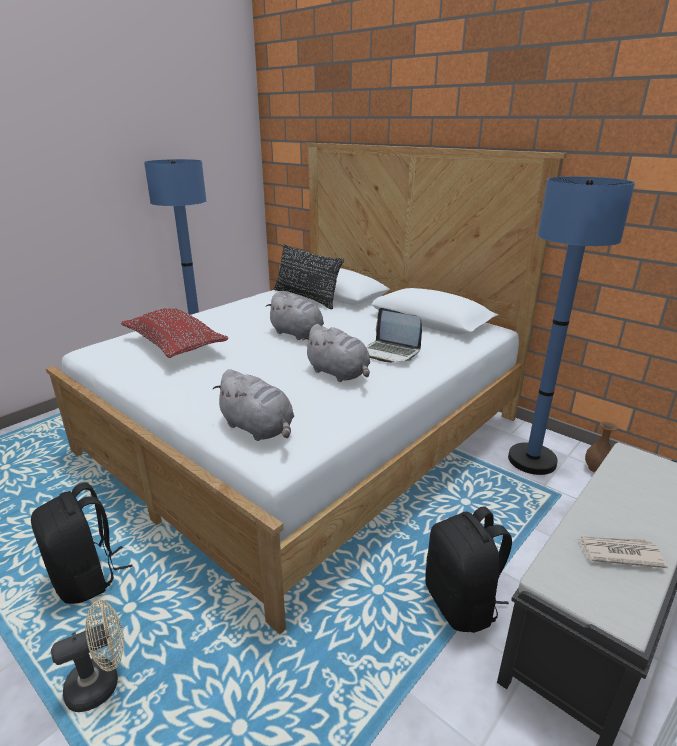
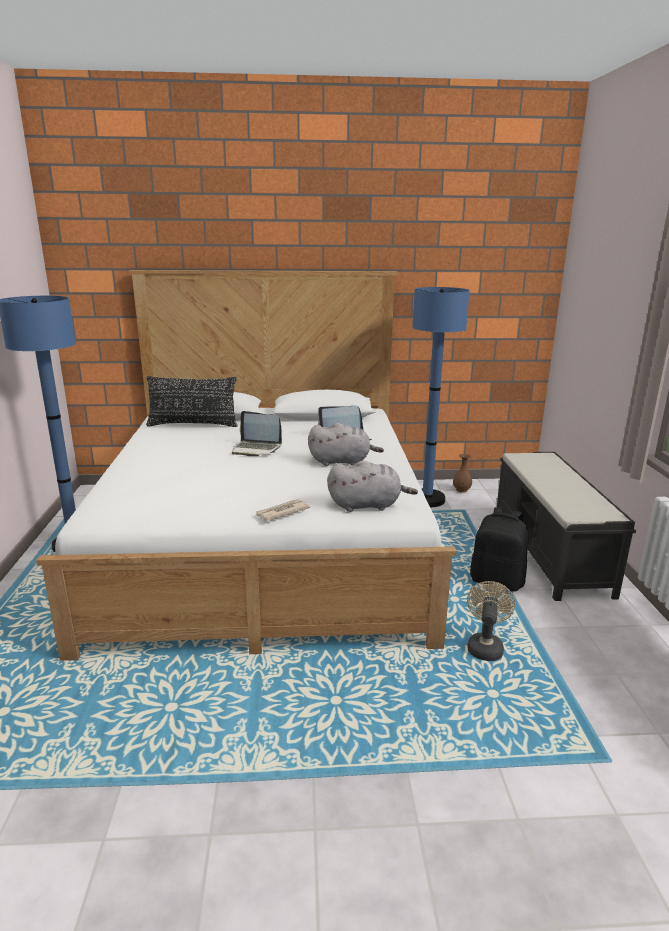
camera: 45 degrees left, 5 degrees down
black backpack [31,483,132,604] -> none
beige fan [51,600,124,712] -> beige fan moved to [467,581,515,661]
red pillow [121,308,228,358] -> none
grey plush toy [266,292,324,340] -> laptop [232,411,282,456]
newspaper [578,536,668,568] -> newspaper moved to [256,499,310,521]

